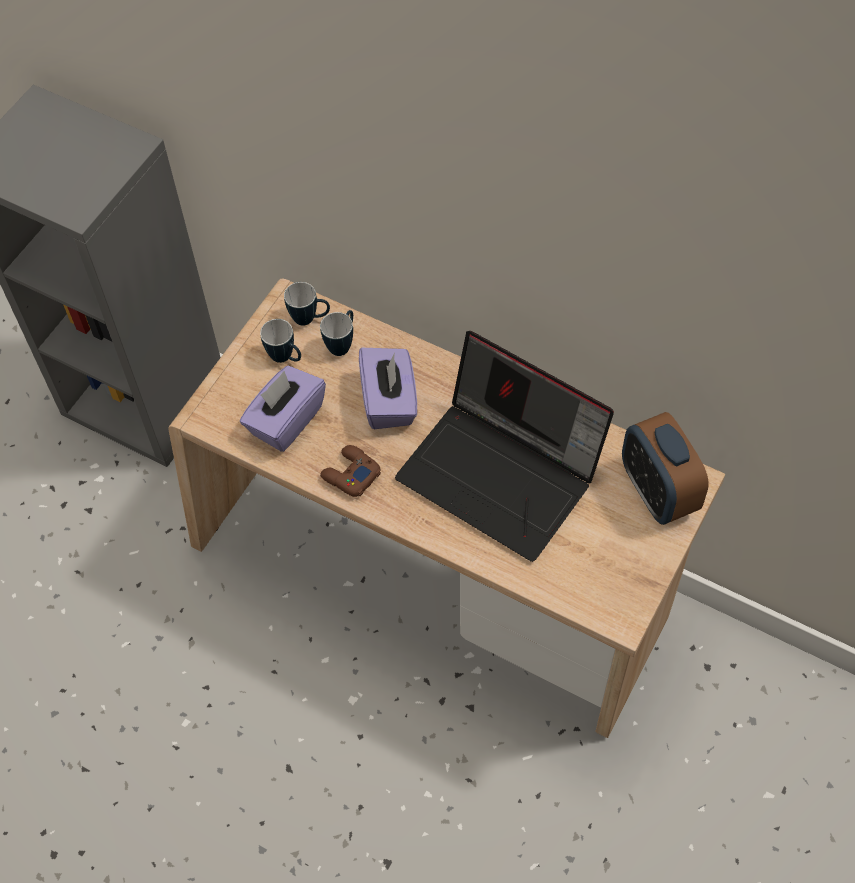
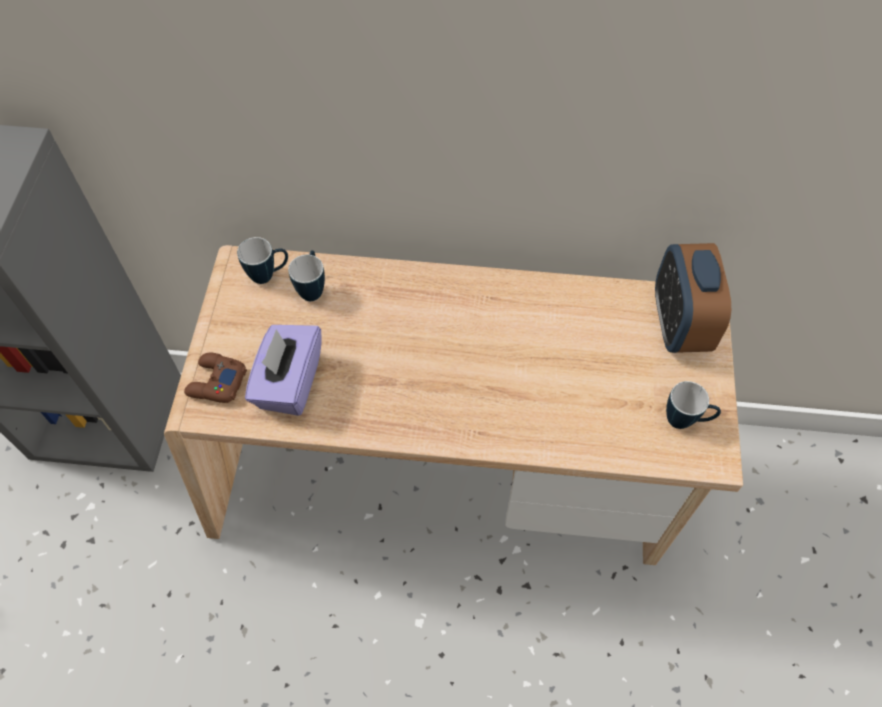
camera: 25 degrees left, 0 degrees up
mug [260,319,301,363] -> mug moved to [666,381,721,429]
brown game controller [320,445,381,497] -> brown game controller moved to [184,353,247,403]
purple tissue box [359,348,417,429] -> none
laptop [395,331,614,562] -> none
alarm clock [622,412,709,525] -> alarm clock turned 45 degrees clockwise [655,243,731,353]

